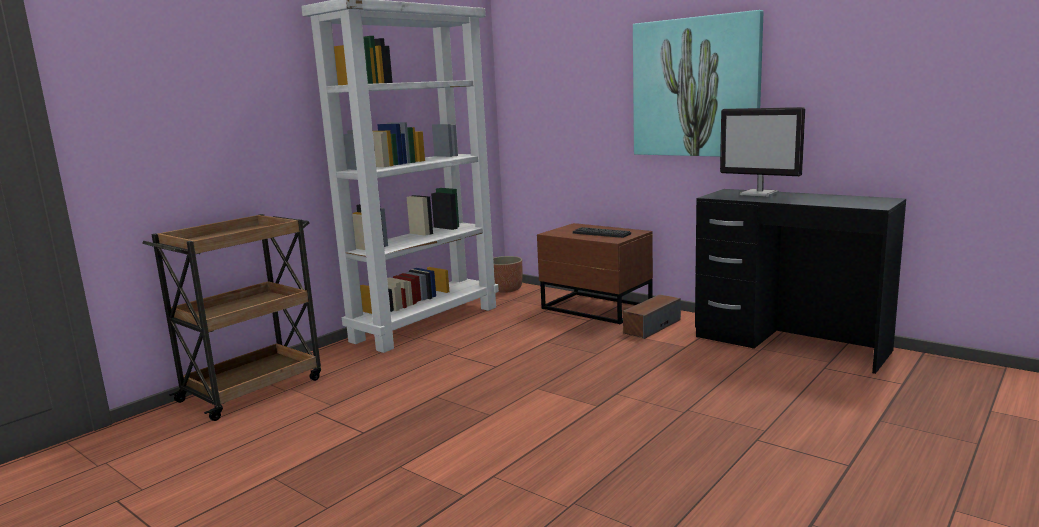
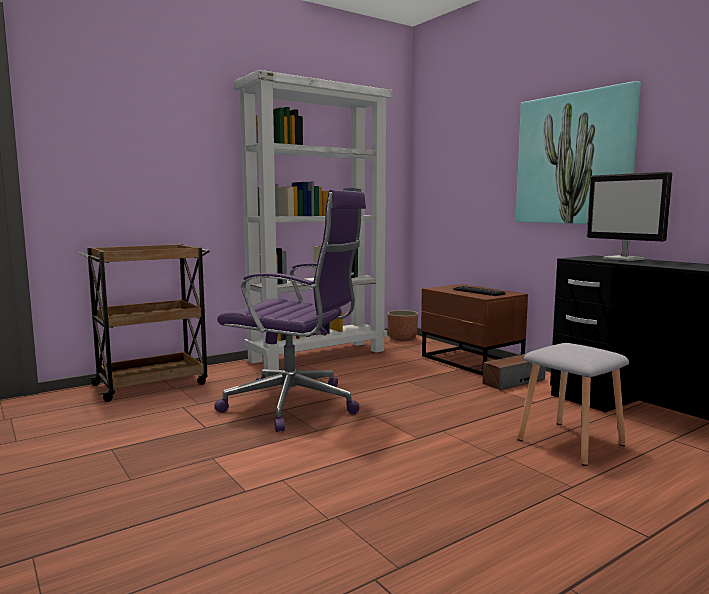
camera: 15 degrees right, 5 degrees down
none -> purple office chair [214,190,366,432]
none -> grey stool [517,343,629,466]

